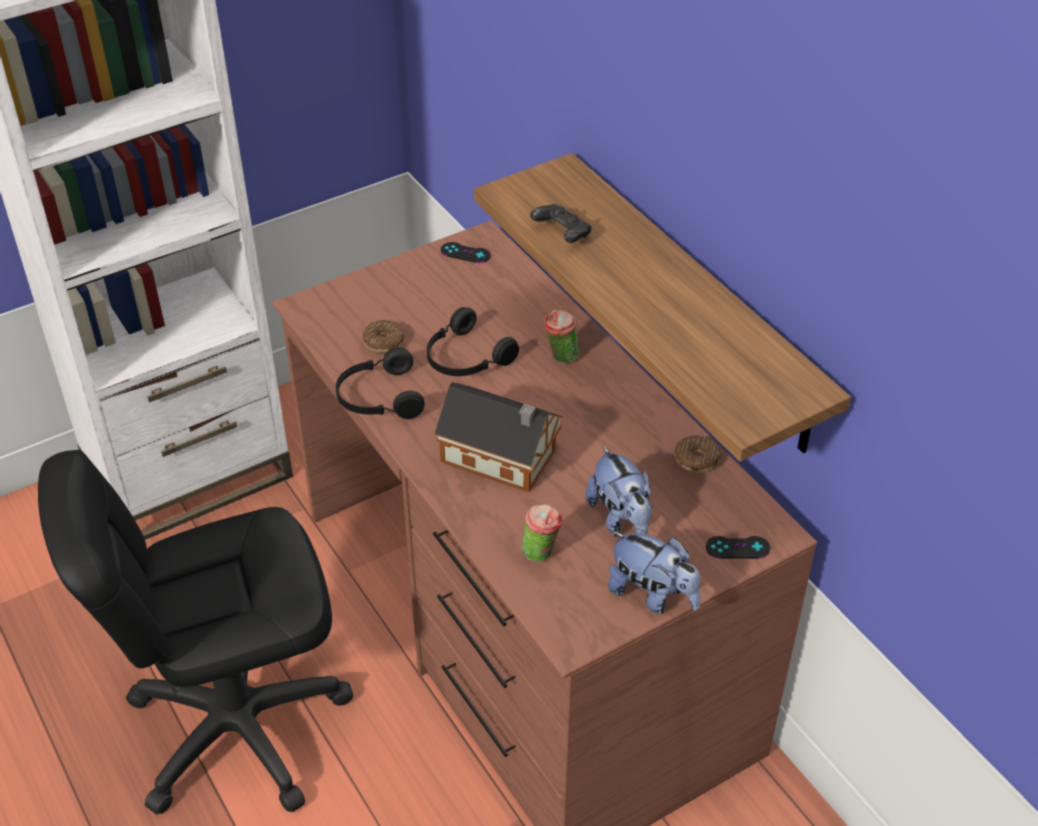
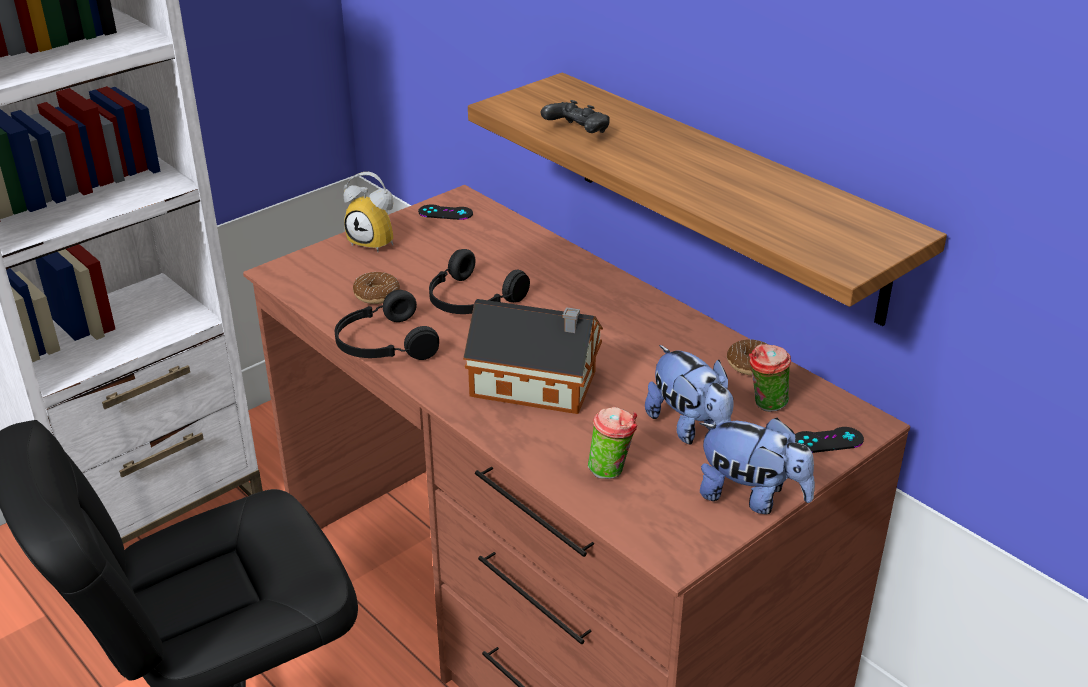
camera: 10 degrees left, 10 degrees down
cup [544,309,578,363] -> cup moved to [749,344,791,412]
none -> alarm clock [344,172,393,252]

